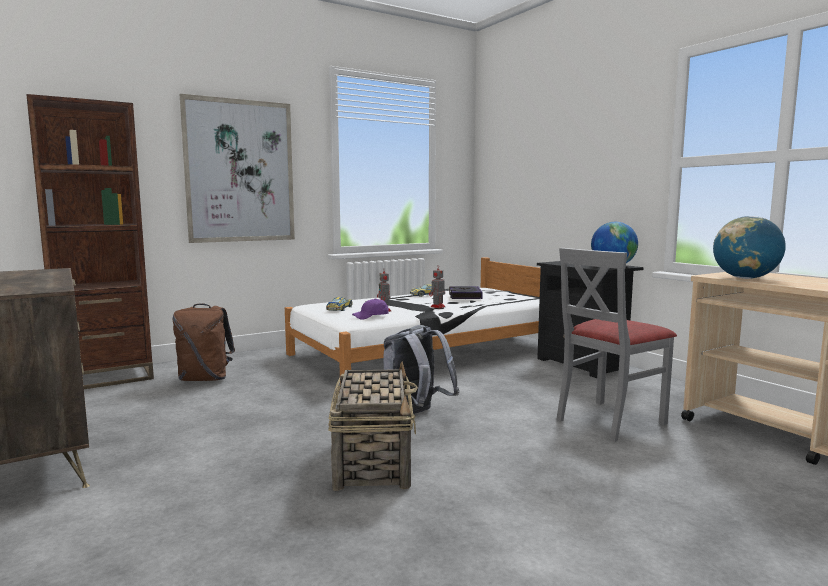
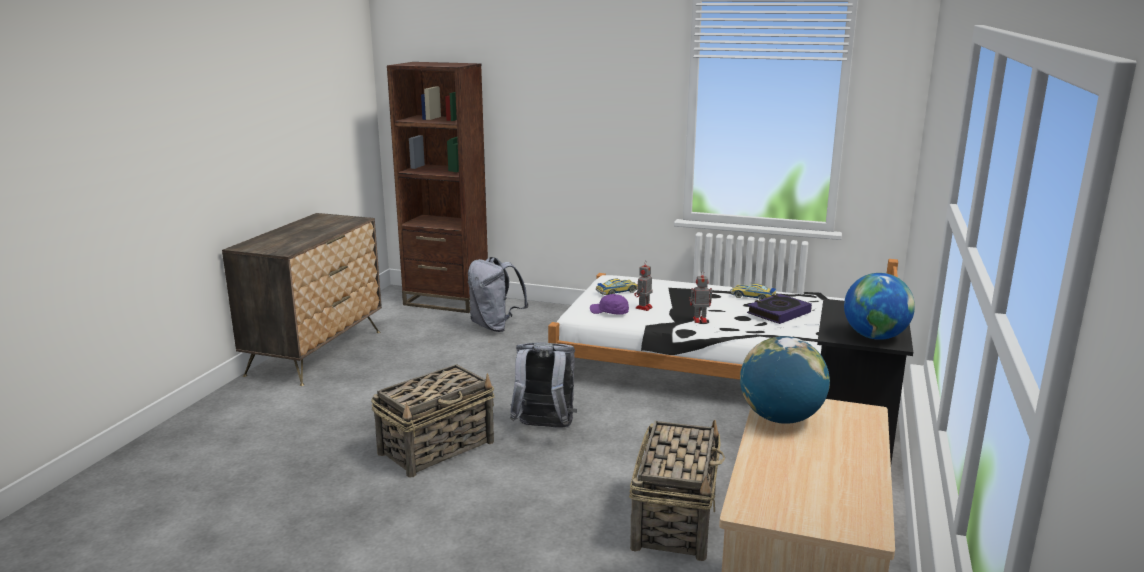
camera: 50 degrees right, 10 degrees up
brown backpack [173,303,235,381] -> grey backpack [468,257,529,332]
picture [180,94,295,243] -> none
grey chair [556,248,677,442] -> basket [629,420,726,561]

